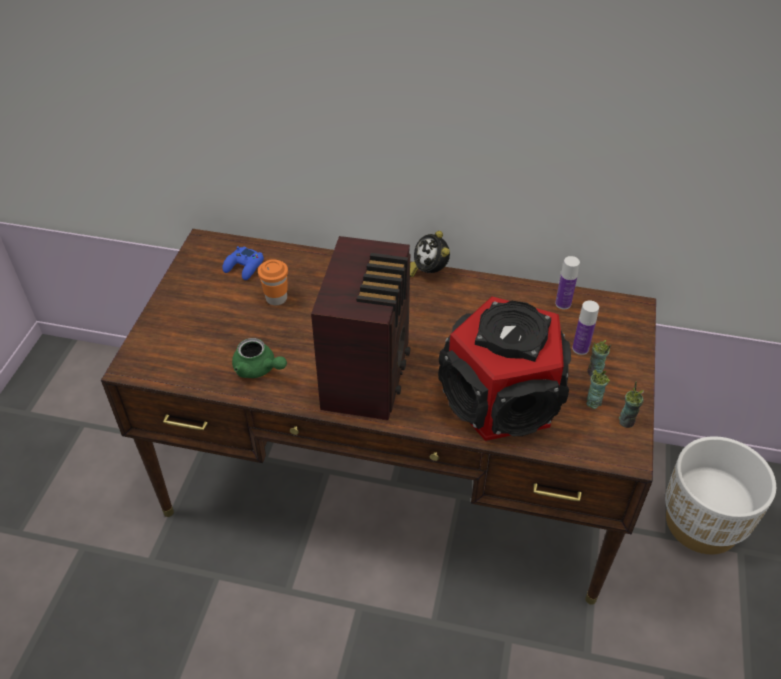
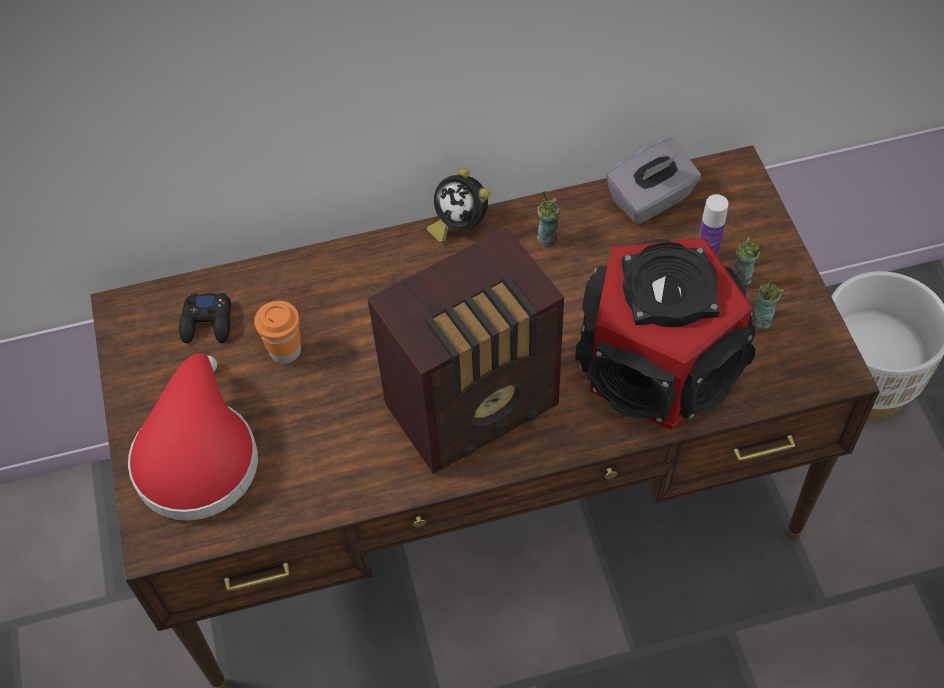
camera: 25 degrees left, 10 degrees up
blue game controller [222,246,264,280] -> black game controller [179,293,231,343]
green teapot [232,338,287,378] -> none
radio [311,236,411,420] -> radio turned 75 degrees clockwise [367,227,565,474]
bottle [555,256,580,309] -> grey tissue box [606,138,701,225]
cup [619,382,644,428] -> cup moved to [537,191,560,247]
none -> red hat [128,353,258,521]

